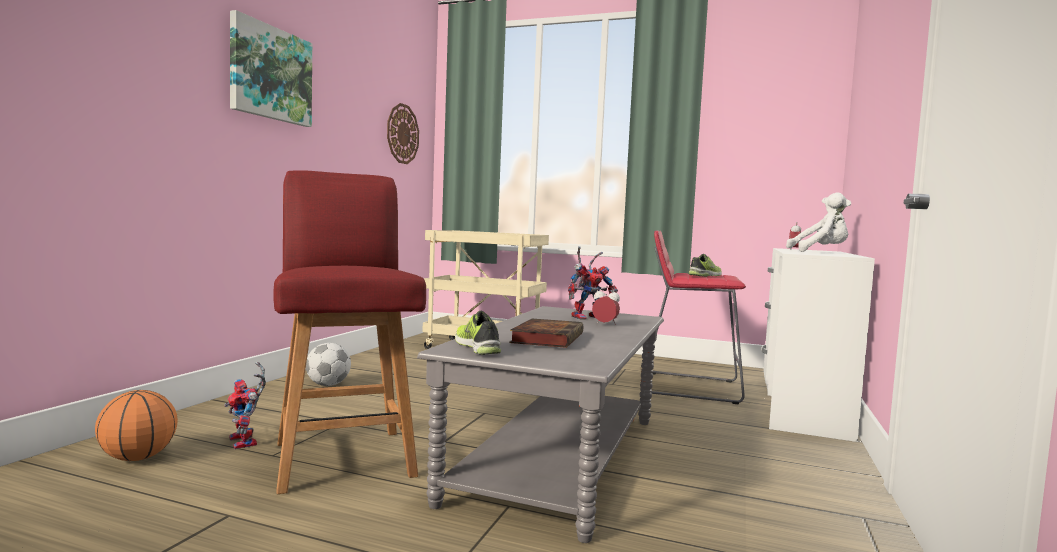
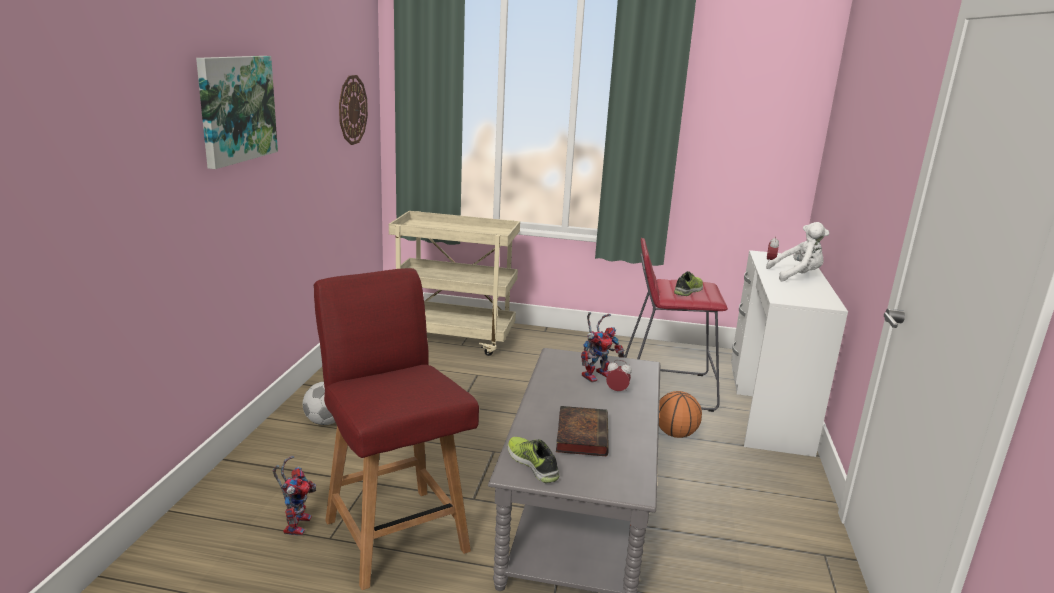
camera: 10 degrees left, 15 degrees up
basketball [95,390,178,461] -> basketball moved to [659,391,702,438]
toy robot [224,362,266,449] -> toy robot turned 135 degrees counterclockwise [273,456,316,536]

